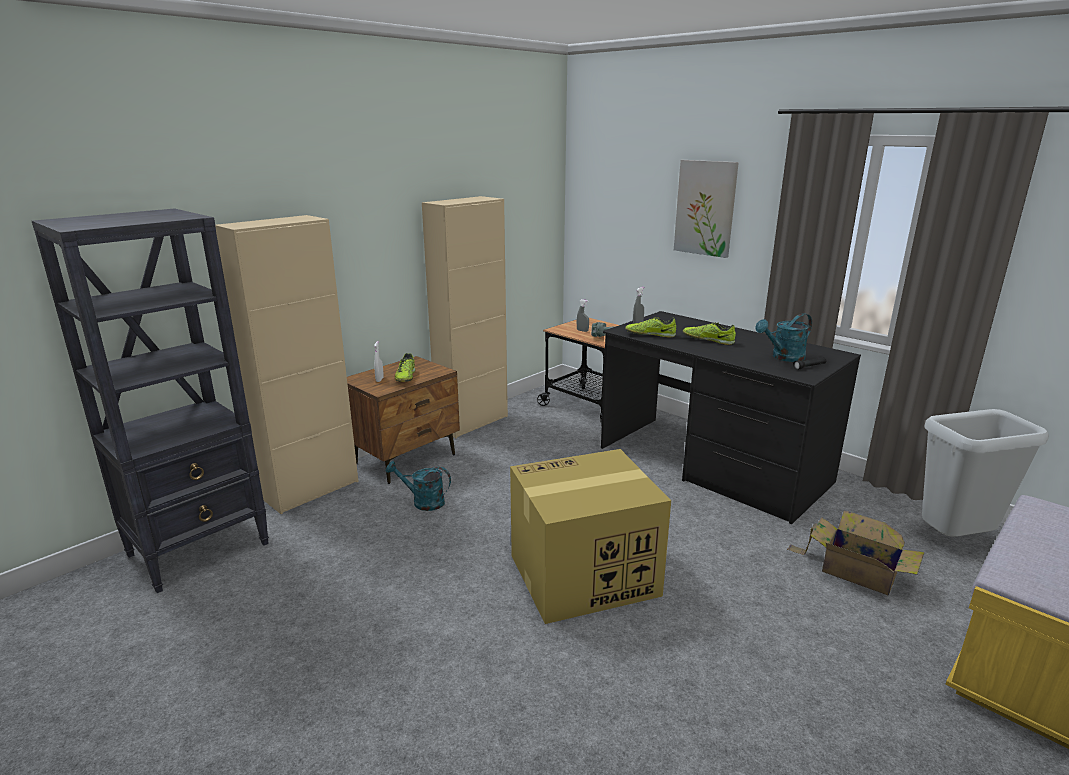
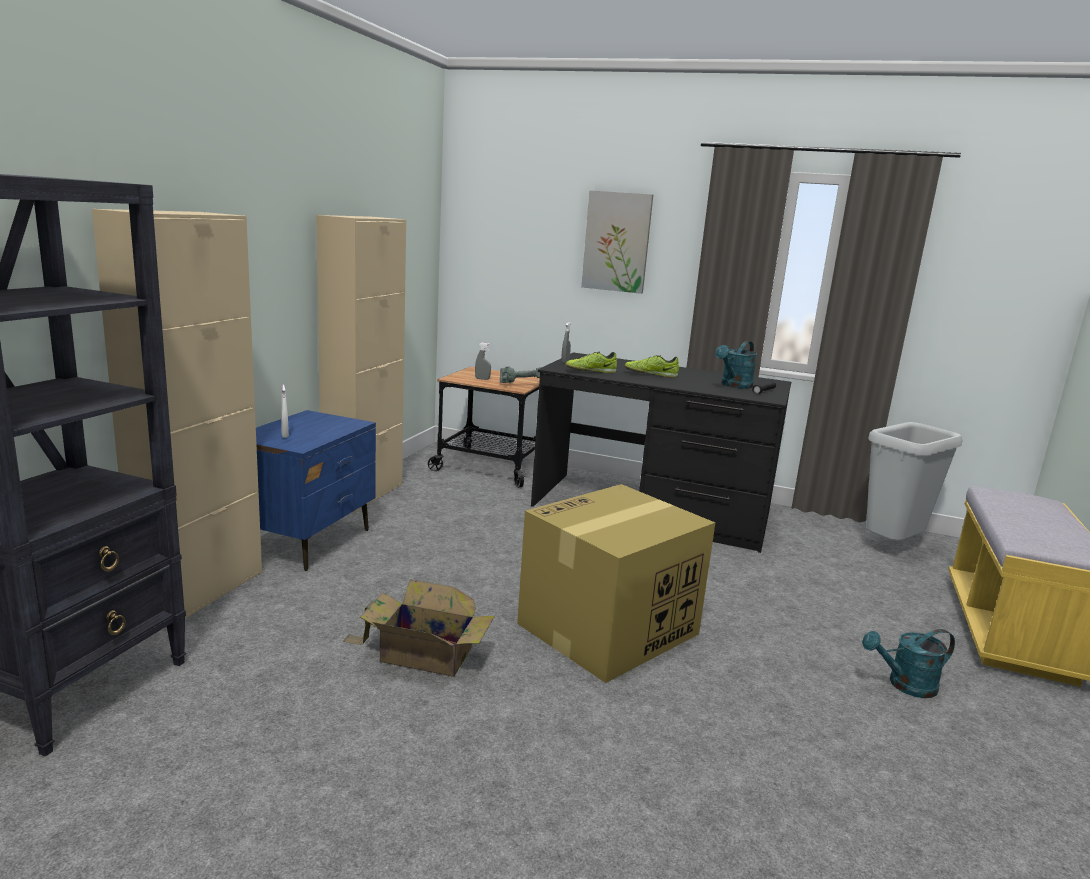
camera: 25 degrees left, 5 degrees down
brown nightstand [347,356,460,484] -> blue nightstand [256,410,376,571]
turquoise watering can [386,461,451,511] -> turquoise watering can moved to [862,629,955,698]
shoe [395,353,415,382] -> none
cardboard box [787,510,924,595] -> cardboard box moved to [342,579,495,677]

